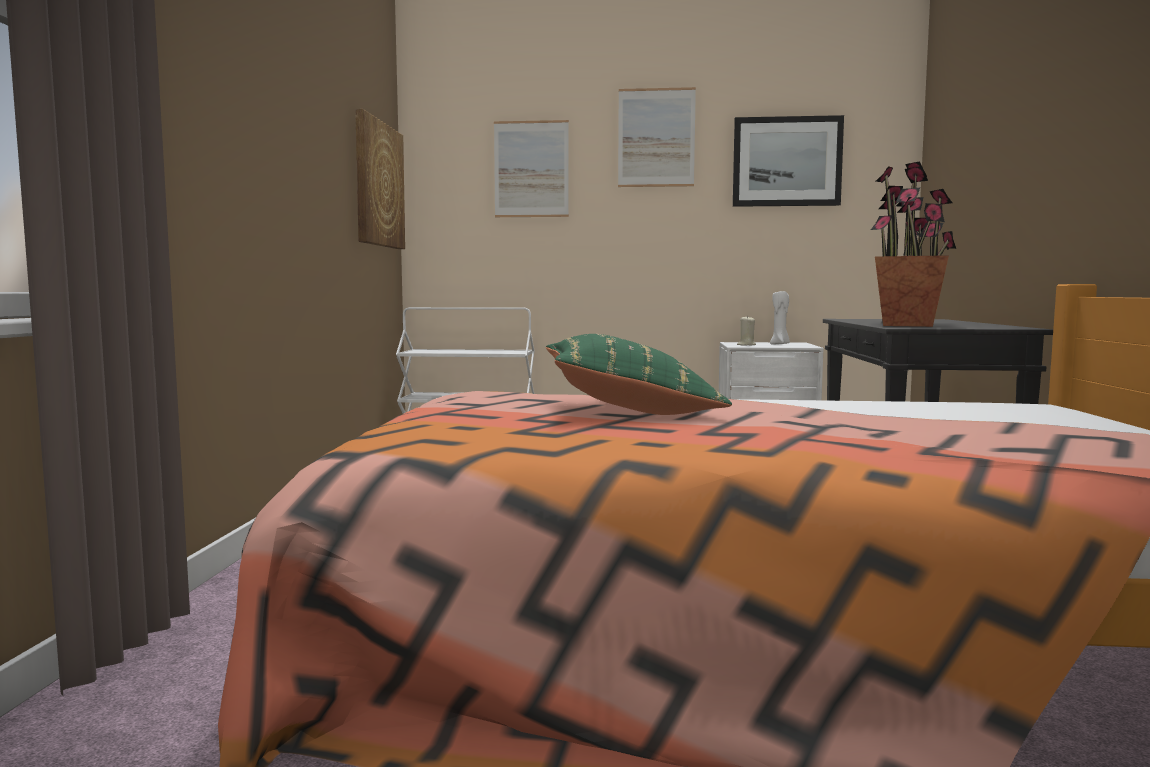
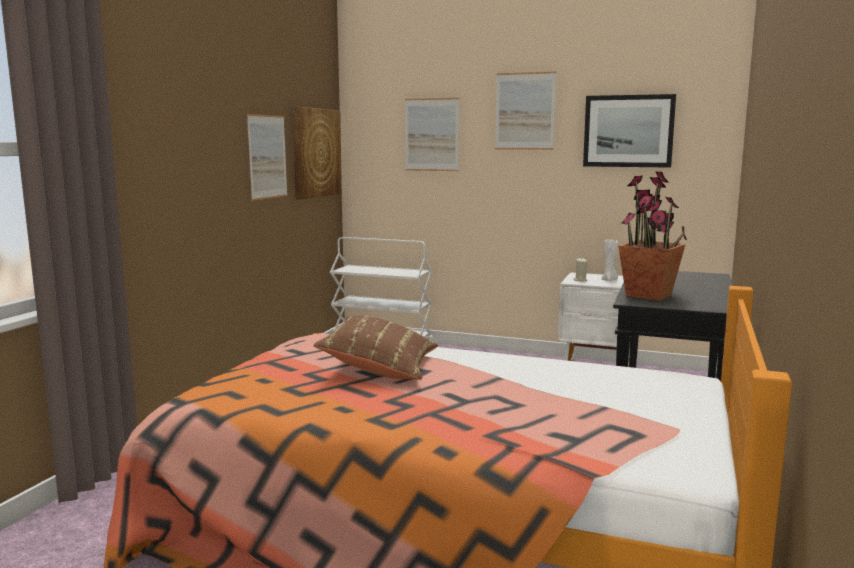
camera: 15 degrees right, 5 degrees up
green pillow [546,334,732,415] -> brown pillow [314,315,438,380]
none -> picture [247,114,288,201]

